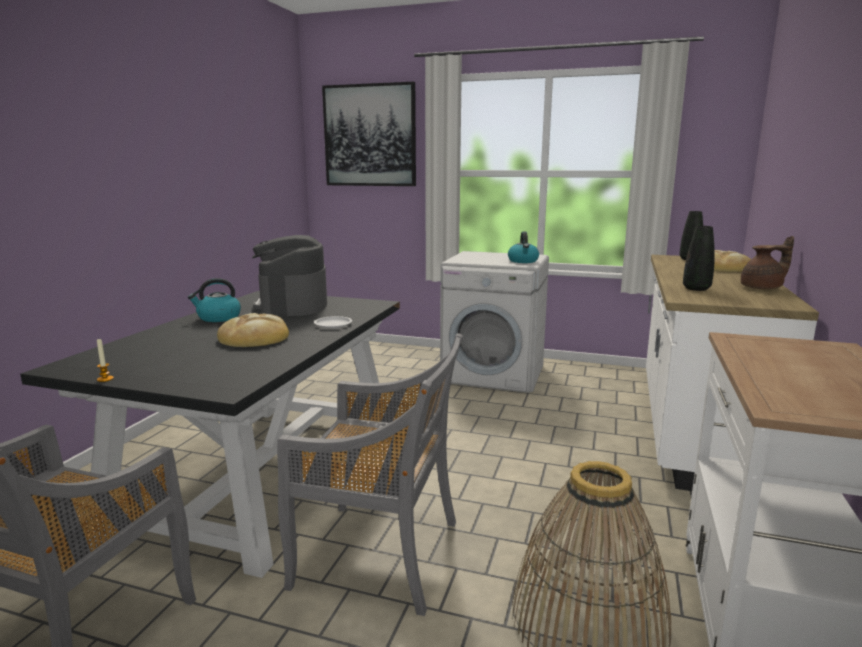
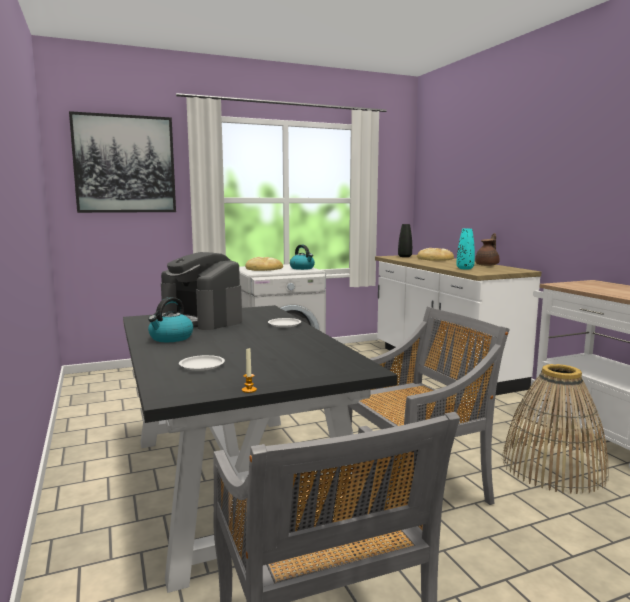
camera: 40 degrees left, 5 degrees down
bread [217,313,289,347] -> bread moved to [245,257,283,271]
black vase [683,226,715,291] -> turquoise vase [457,229,475,269]
none -> white plate [179,355,225,371]

